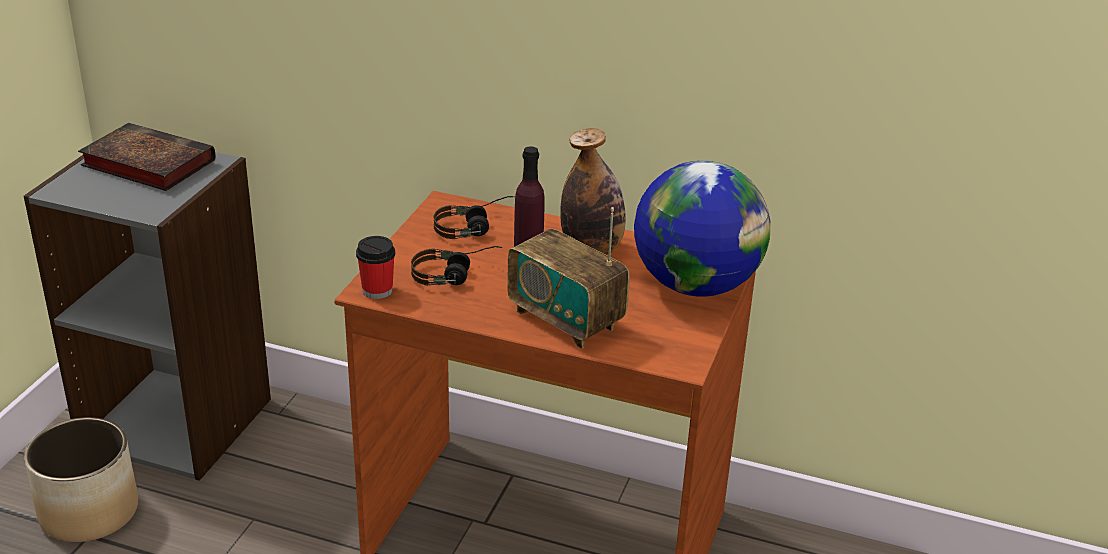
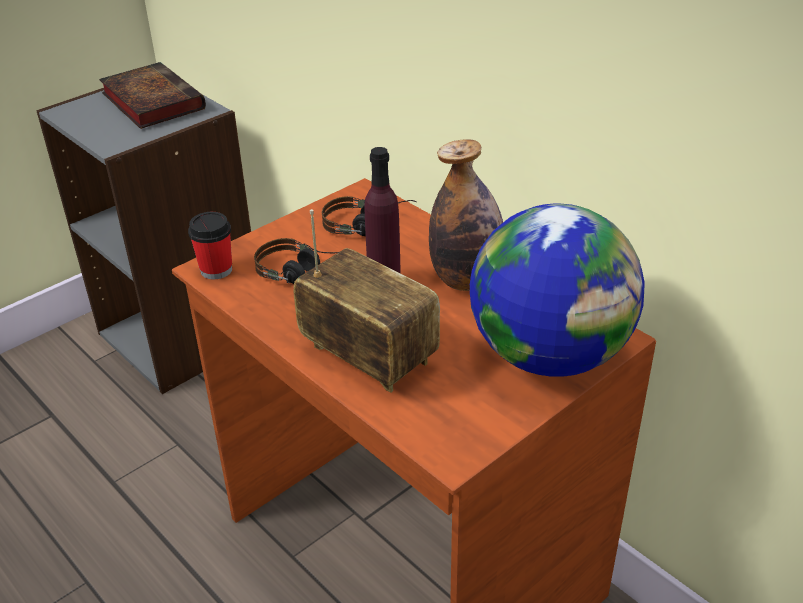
camera: 30 degrees right, 5 degrees up
planter [24,417,138,542] -> none
radio [507,207,630,349] -> radio turned 150 degrees clockwise [294,209,440,393]

